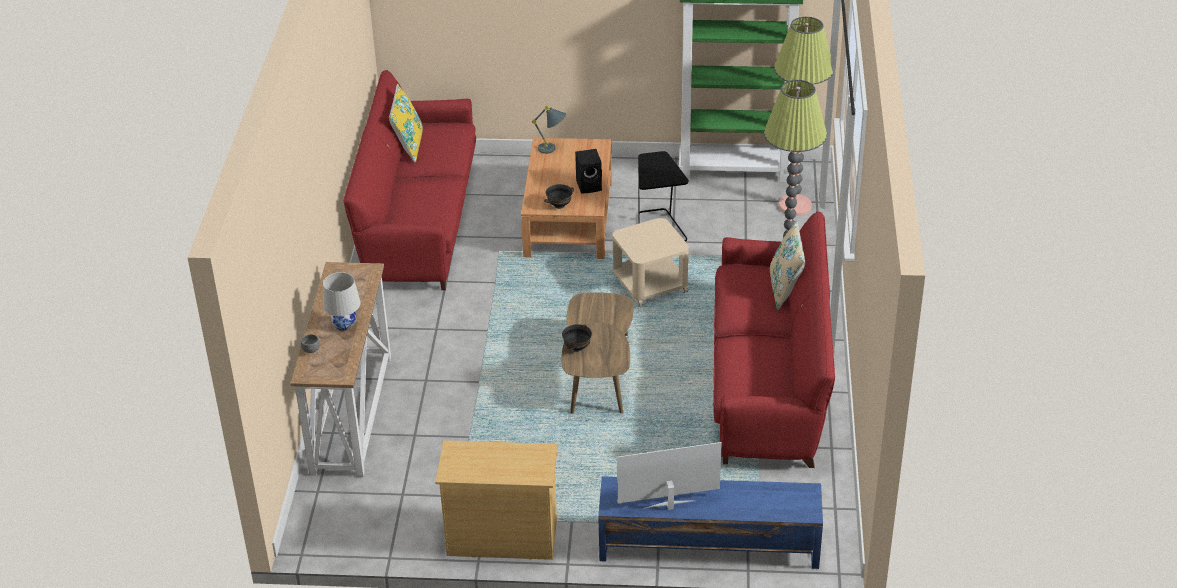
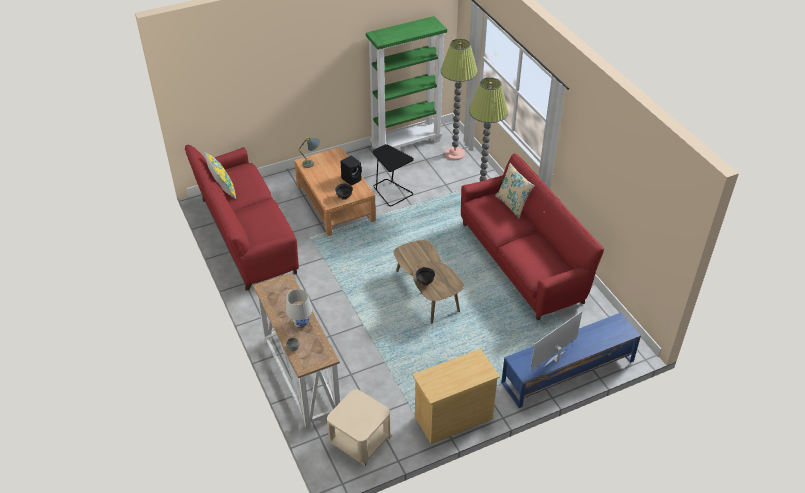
camera: 30 degrees left, 5 degrees up
beige side table [613,218,689,307] -> beige side table moved to [327,389,392,466]

